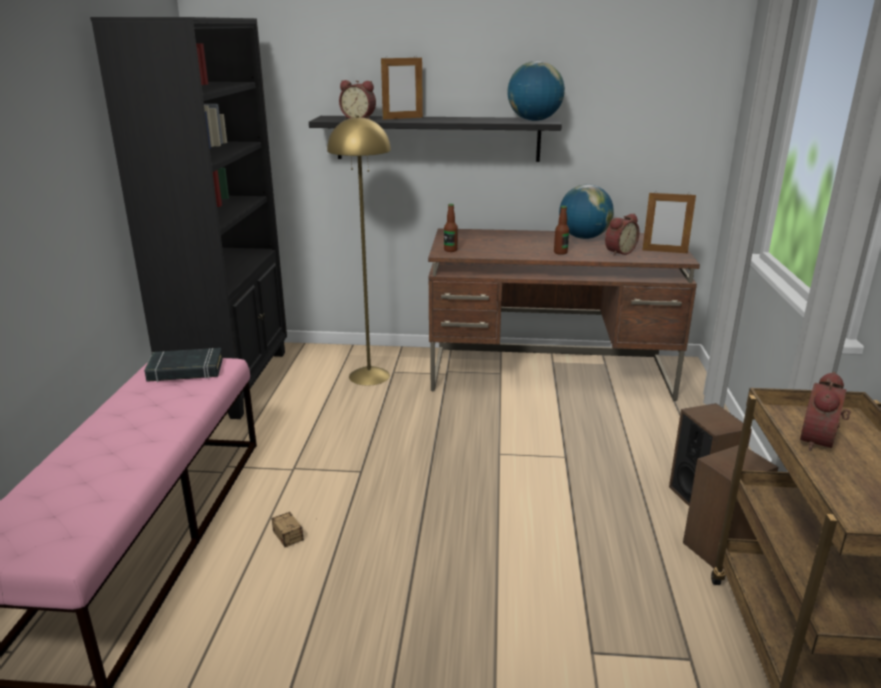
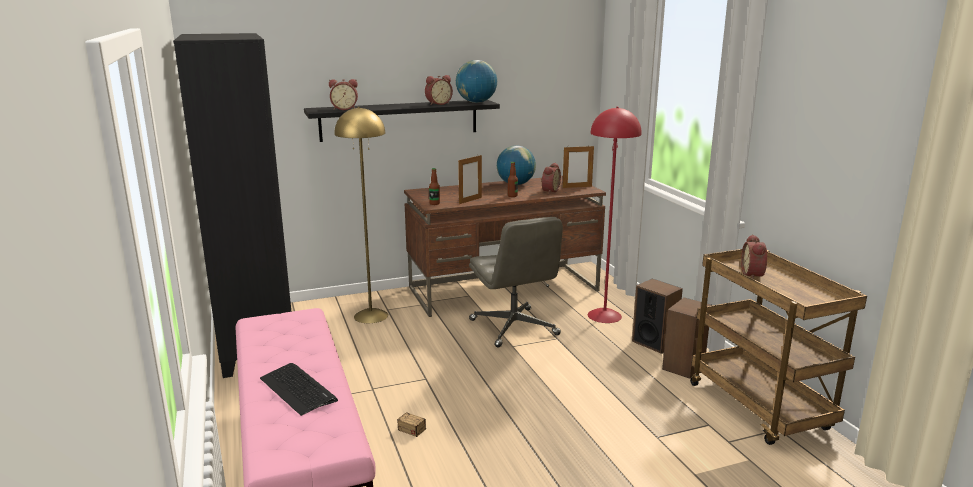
camera: 25 degrees left, 5 degrees down
black book [144,348,223,382] -> none
picture frame [381,58,423,120] -> picture frame moved to [458,155,482,204]
none -> keyboard [260,363,338,416]
none -> alarm clock [425,75,453,105]
none -> grey office chair [469,217,563,348]
none -> red floor lamp [588,107,642,323]

